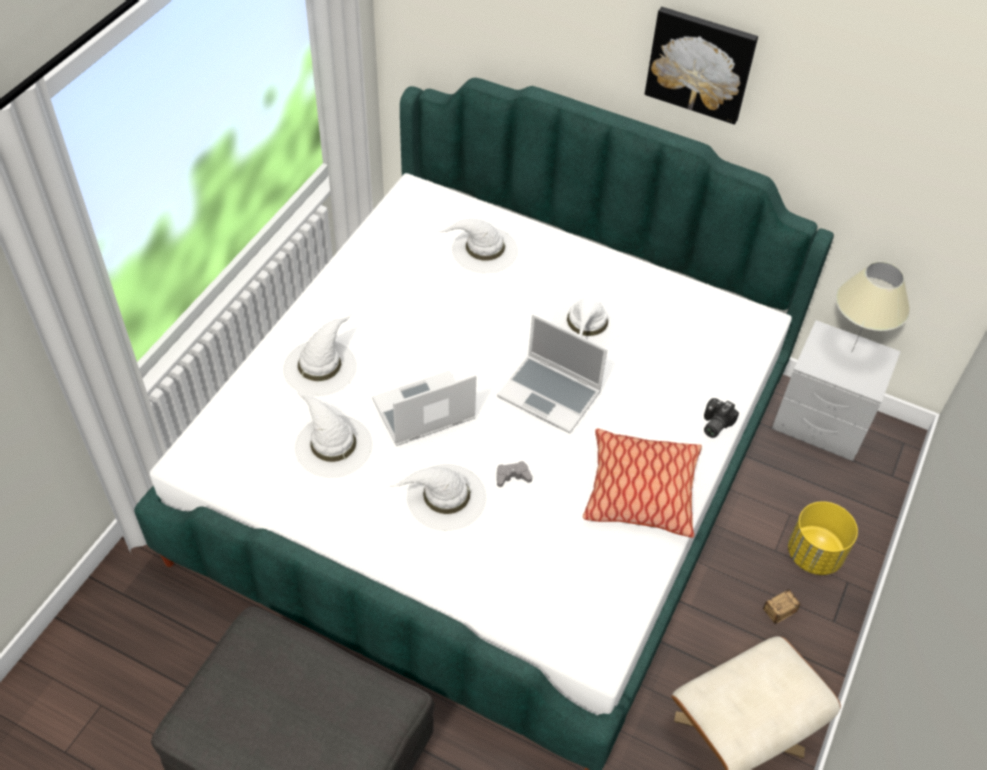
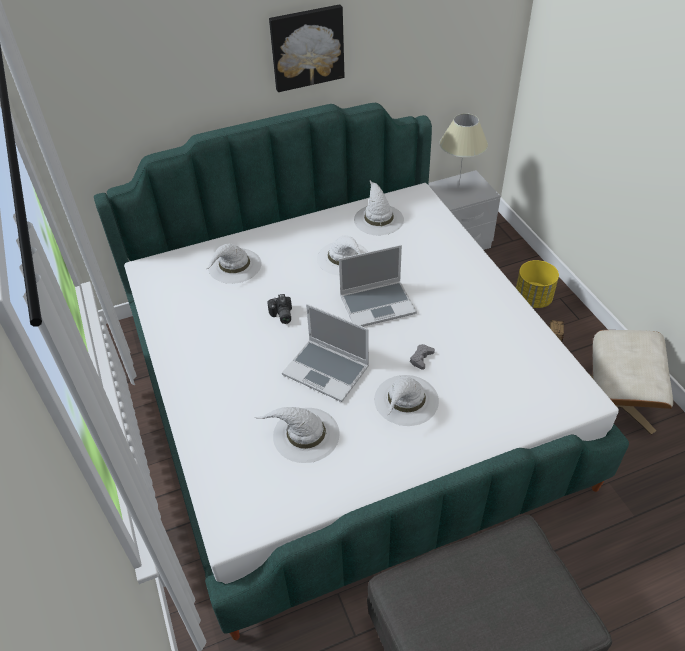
camera: 45 degrees left, 5 degrees down
white hat [283,314,357,396] -> white hat moved to [354,180,404,235]
laptop [372,370,476,446] -> laptop turned 75 degrees counterclockwise [282,304,369,402]
pillow [583,428,702,538] -> none
camera [704,398,739,438] -> camera moved to [267,294,292,324]

